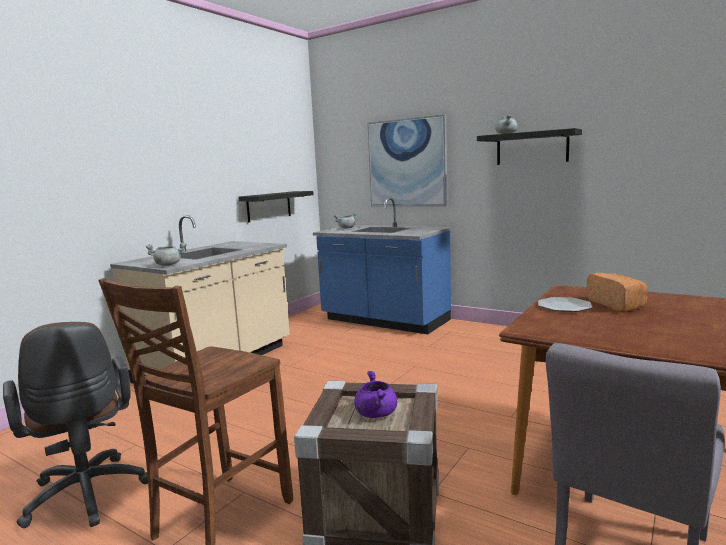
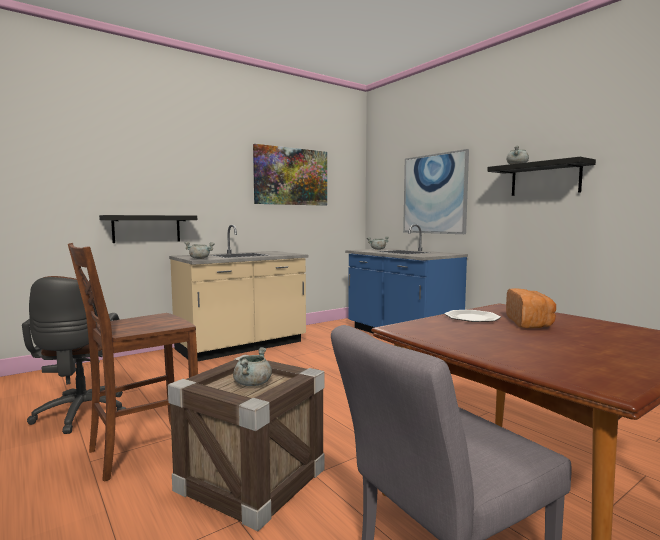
camera: 20 degrees right, 5 degrees down
black shelf [238,191,314,222] -> black shelf moved to [99,215,197,243]
purple cooking pot [354,371,397,418] -> grey cooking pot [233,347,272,386]
none -> picture [253,144,327,206]

